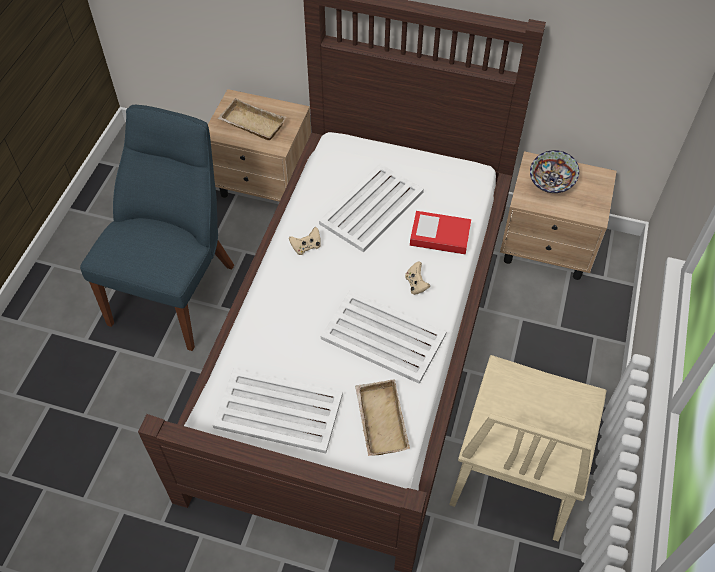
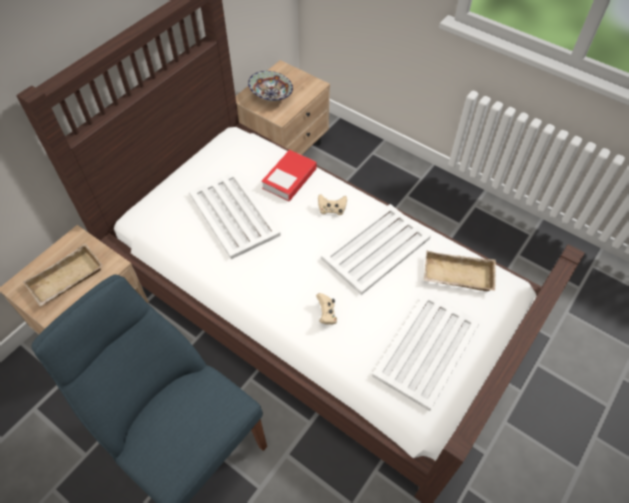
camera: 70 degrees left, 0 degrees up
beige game controller [289,227,321,255] -> beige game controller moved to [316,293,337,325]
beige chair [449,355,607,541] -> none

